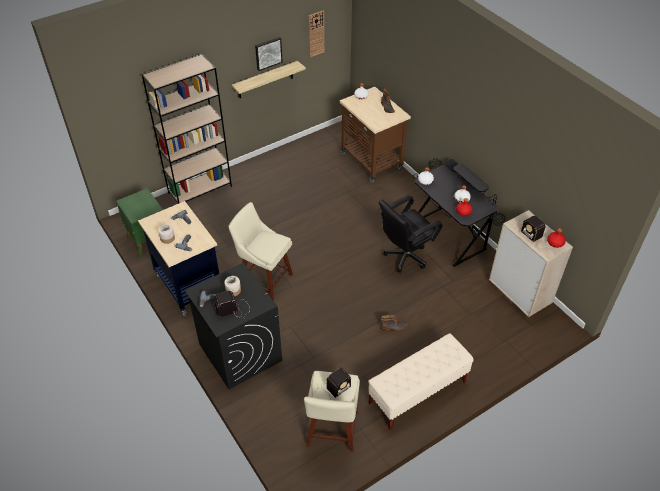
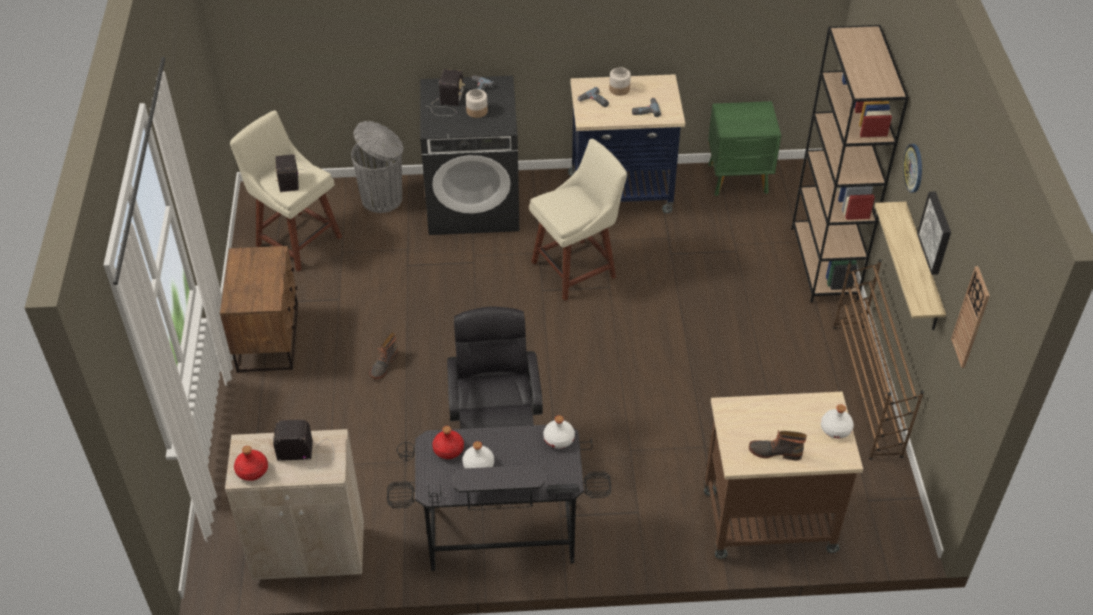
camera: 120 degrees right, 0 degrees up
beige bench [368,333,474,430] -> brown nightstand [220,246,298,373]
none -> grey trash can [351,121,404,213]
none -> brown shoe rack [833,259,924,460]
none -> wall clock [903,144,922,193]

